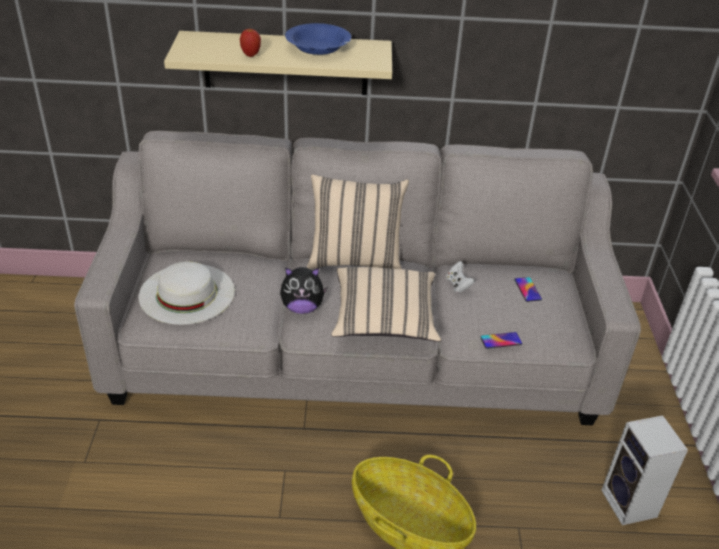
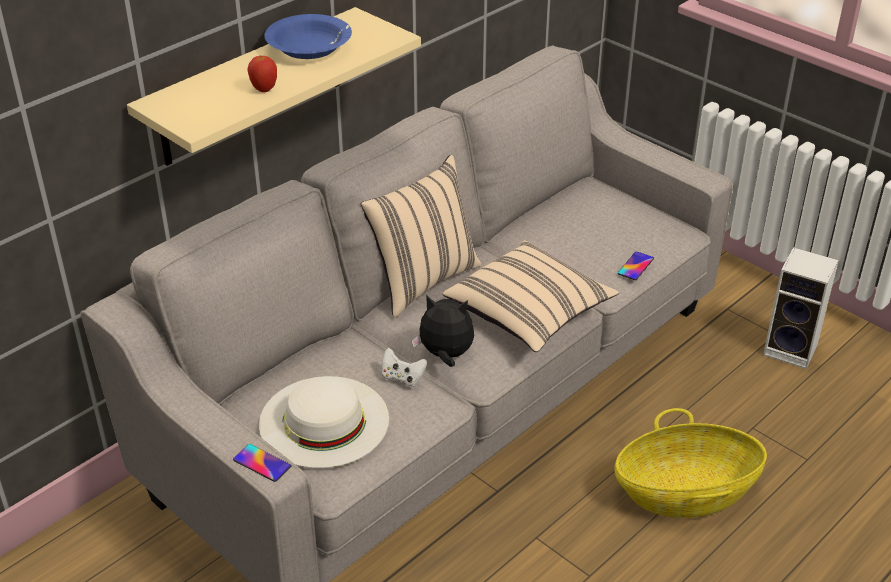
camera: 45 degrees left, 0 degrees up
plush toy [280,267,328,314] -> plush toy turned 120 degrees counterclockwise [412,296,474,367]
white game controller [446,261,475,293] -> white game controller moved to [382,348,427,387]
phone [514,277,542,302] -> phone moved to [233,444,291,482]

